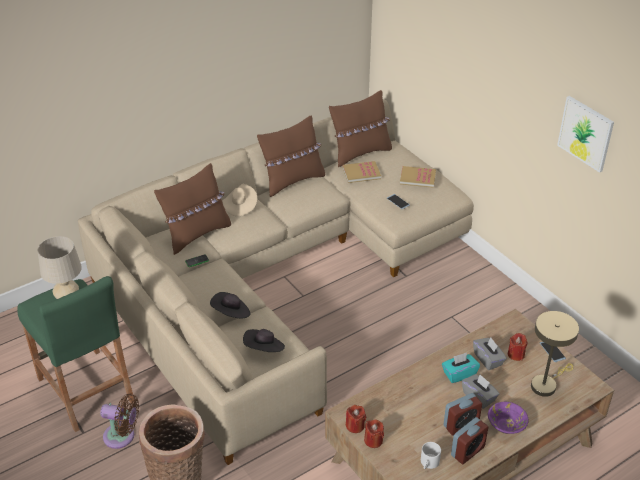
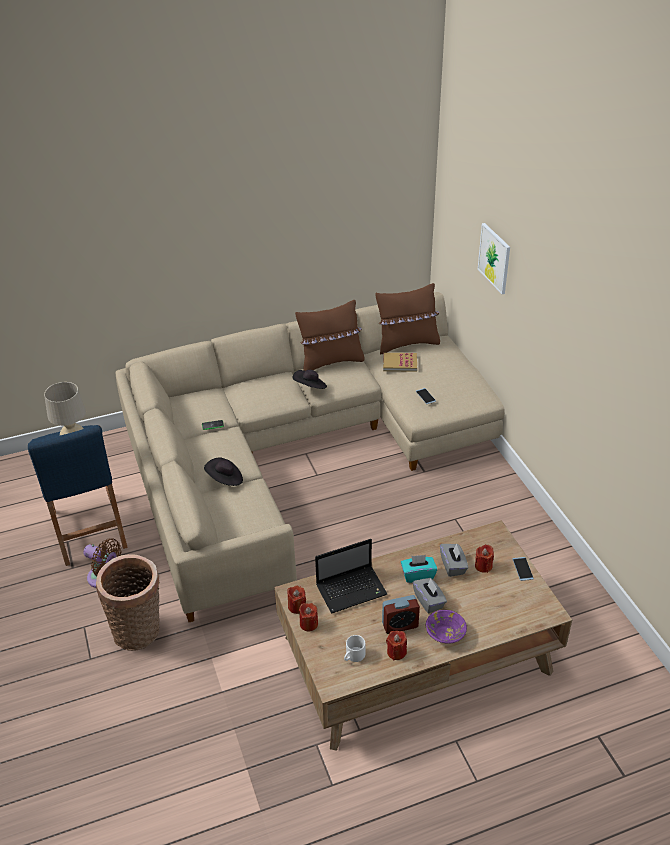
camera: 15 degrees right, 0 degrees up
green stool [17,276,134,432] -> blue stool [28,425,128,566]
brown pillow [154,163,231,255] -> none
beige hat [222,183,257,216] -> none
black hat [243,329,285,352] -> black hat moved to [292,370,327,389]
book [400,166,436,188] -> none
alarm clock [451,417,488,464] -> red candle [386,631,407,660]
beige table lamp [531,311,579,397] -> none
picture [557,96,614,173] -> picture moved to [478,223,510,294]
none -> laptop [315,539,387,614]

